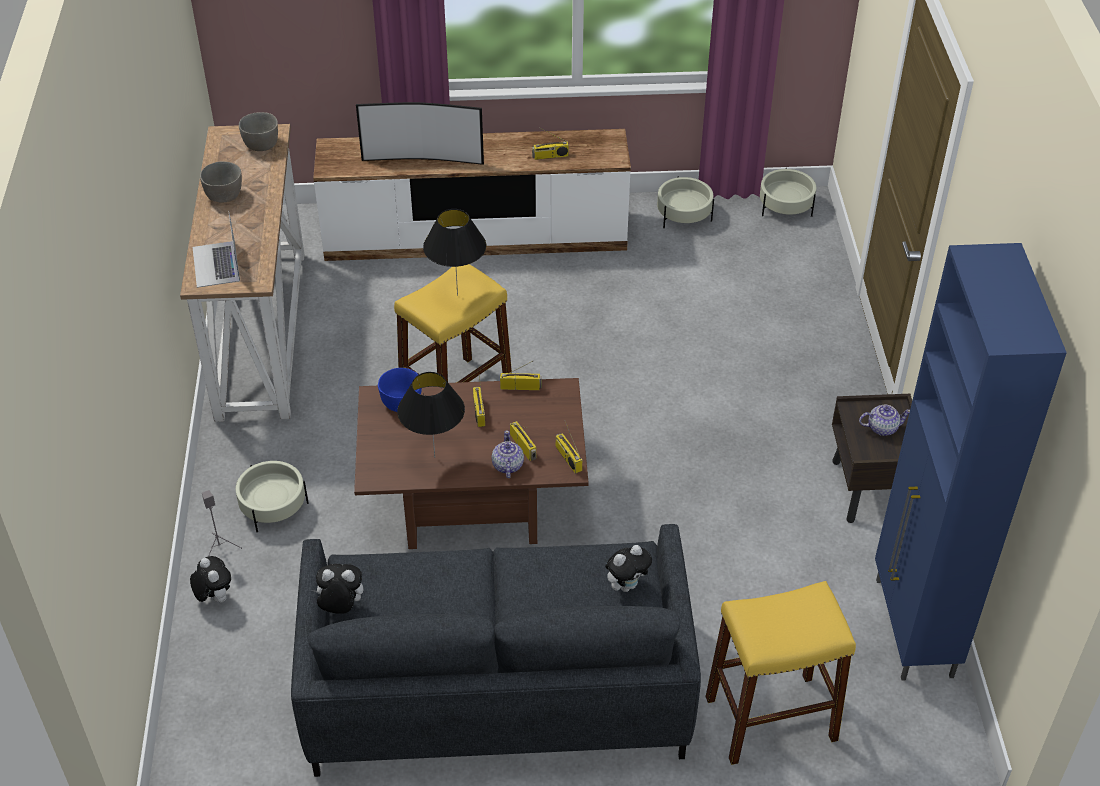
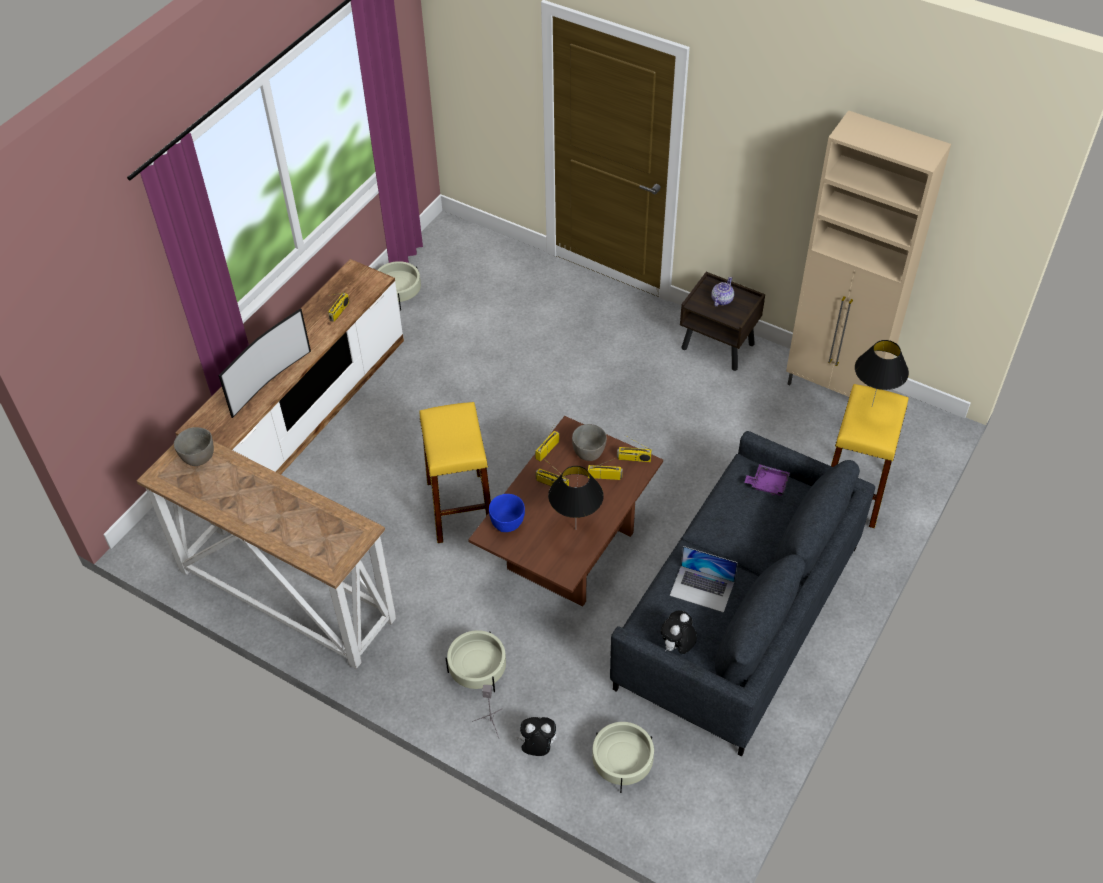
camera: 55 degrees left, 5 degrees up
laptop [193,211,240,288] -> laptop moved to [670,546,738,612]
grey bowl [200,161,242,203] -> grey bowl moved to [572,424,607,461]
black table lamp [423,209,486,296] -> black table lamp moved to [855,340,909,406]
teapot [492,430,524,478] -> none
plush toy [605,545,652,592] -> purple tray [744,464,790,496]
beige planter [760,168,817,217] -> beige planter moved to [592,722,654,793]
blue cabinet [875,243,1067,681] -> beige cabinet [786,110,951,397]

